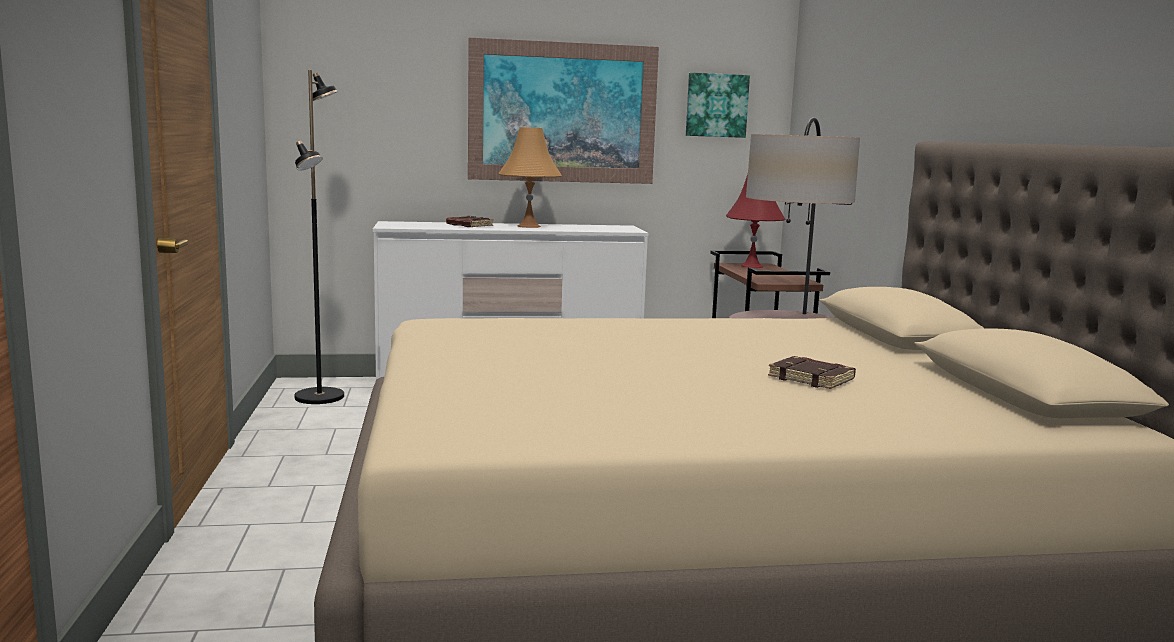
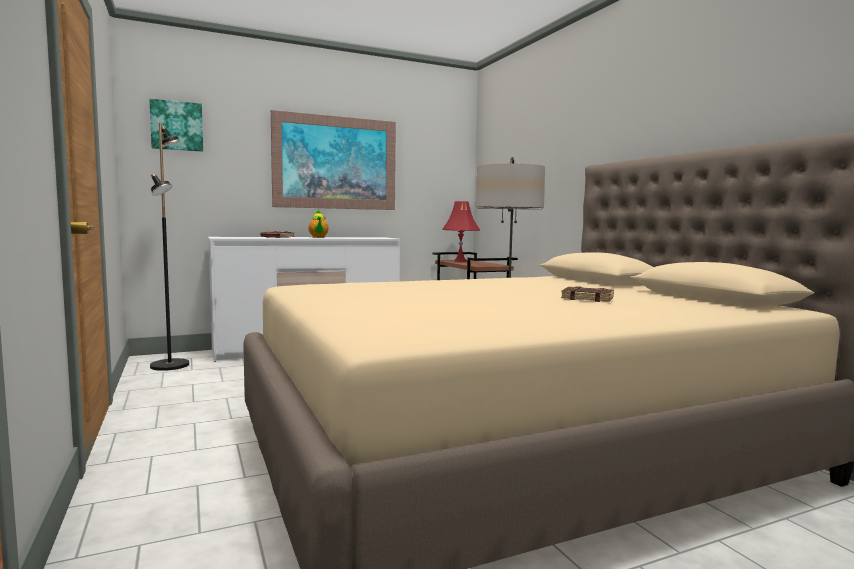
camera: 15 degrees left, 5 degrees down
orange table lamp [498,127,562,228] -> teapot [309,209,329,238]
picture [686,73,750,138] -> picture moved to [149,99,203,152]

